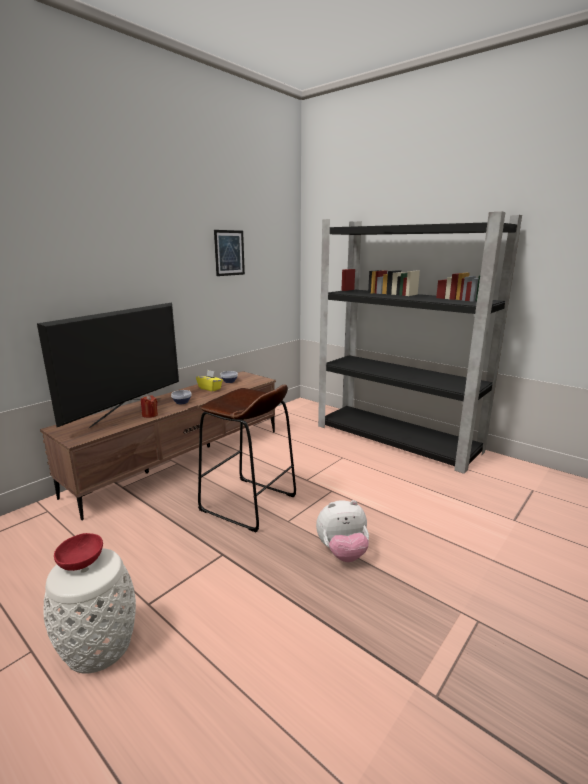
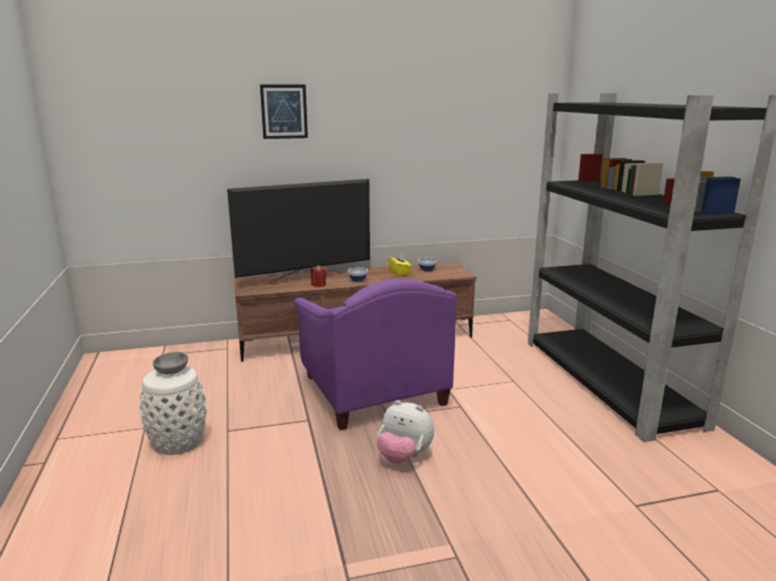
camera: 35 degrees right, 0 degrees up
red bowl [54,533,103,571] -> grey bowl [153,352,188,374]
brown stool [198,385,296,532] -> purple armchair [294,279,457,430]
picture [214,230,245,276] -> picture moved to [260,84,308,139]

